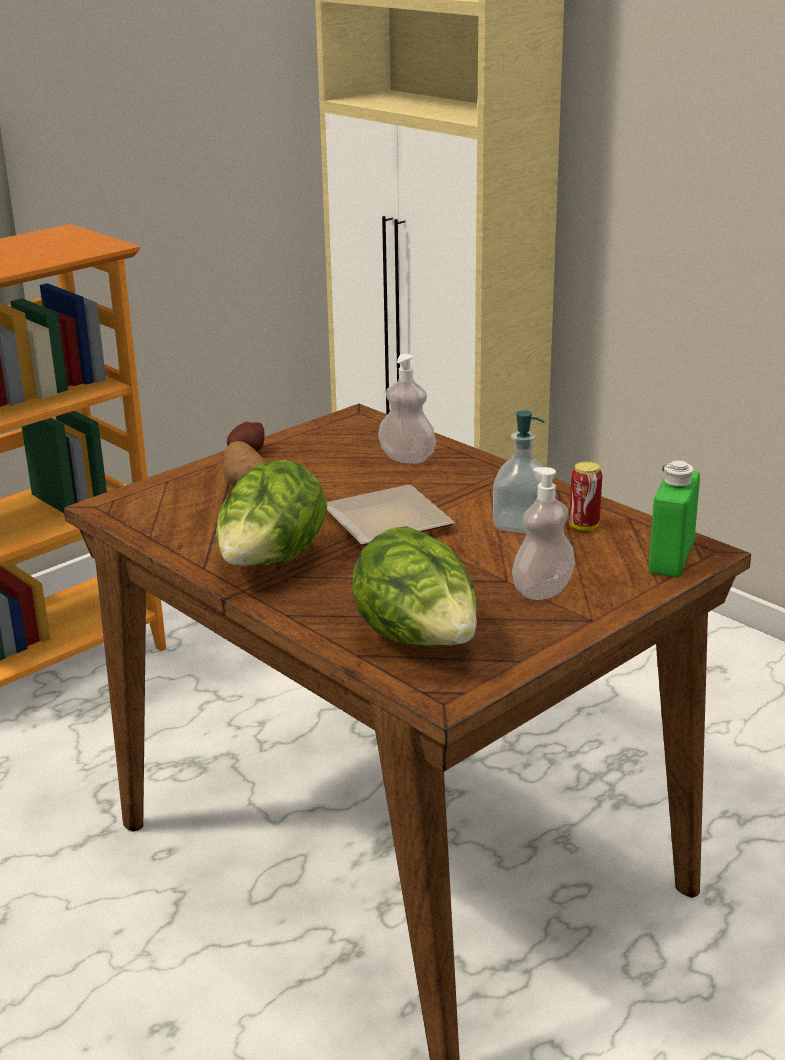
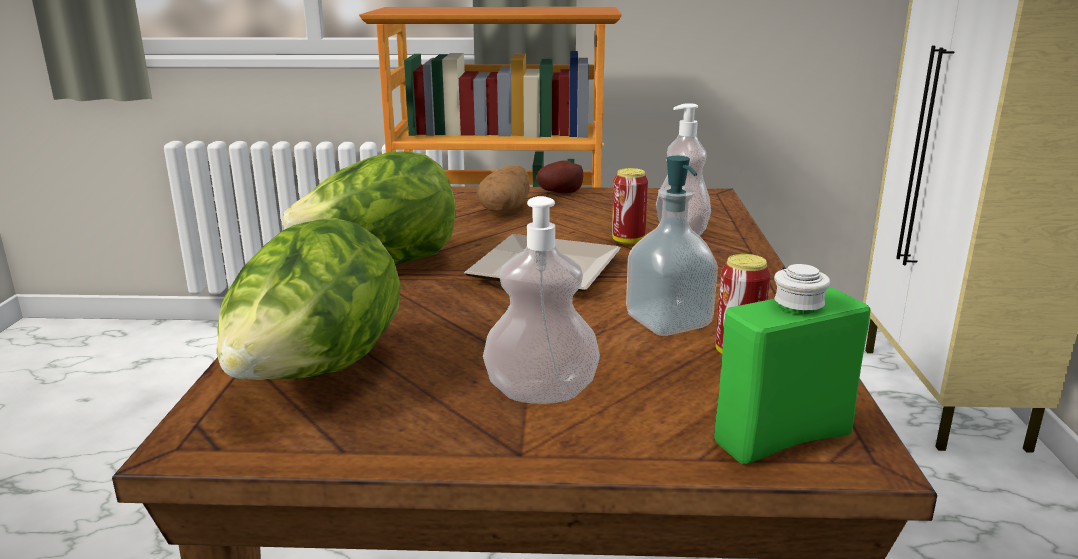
camera: 45 degrees right, 5 degrees down
none -> can [612,168,648,245]

